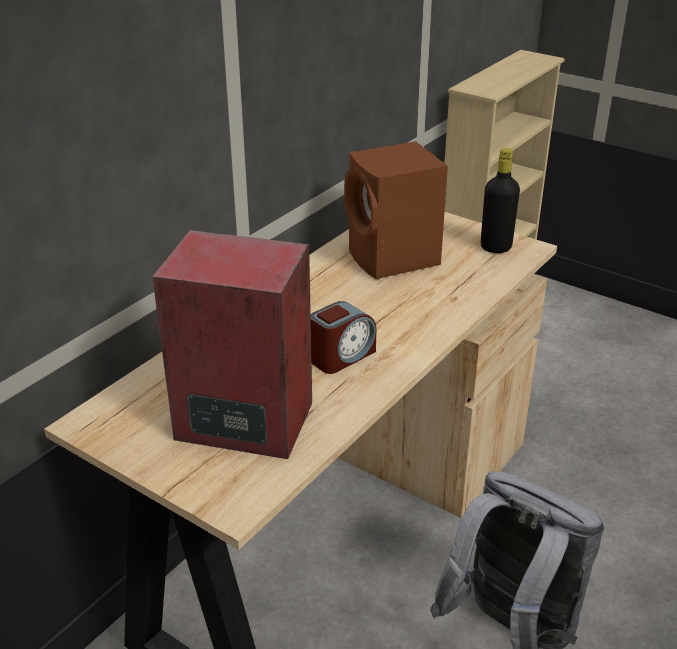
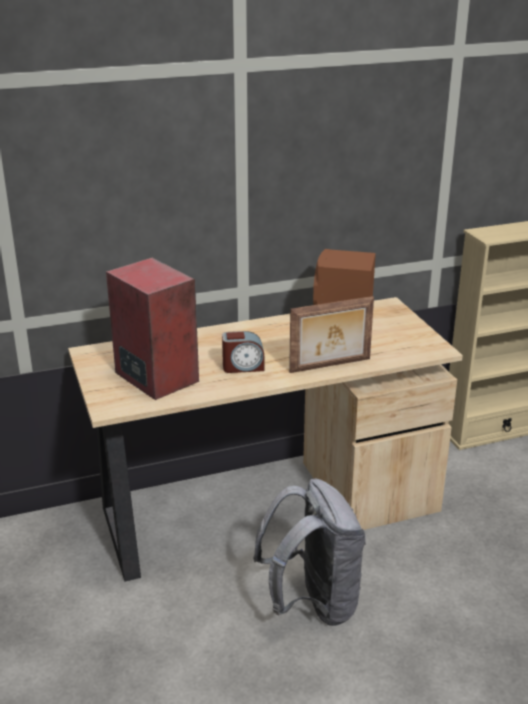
camera: 35 degrees right, 5 degrees down
black bottle [481,148,520,253] -> none
none -> picture frame [289,296,374,373]

